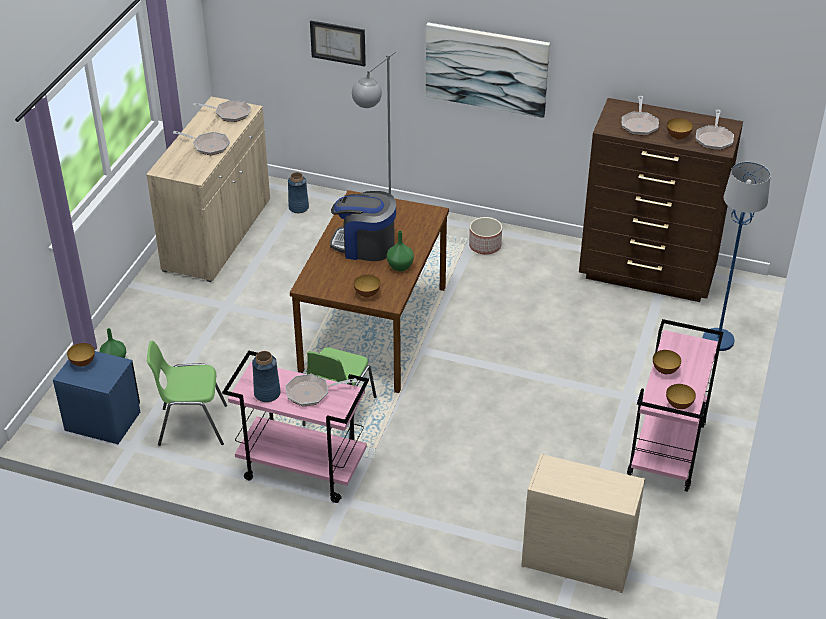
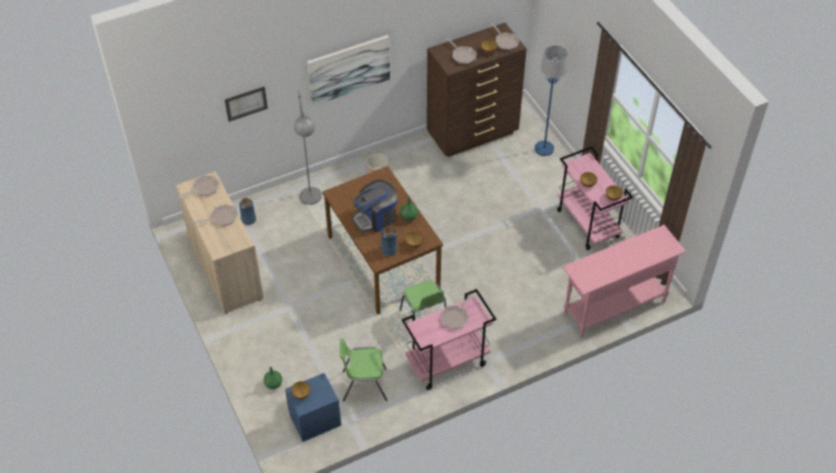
camera: 45 degrees left, 10 degrees up
green chair [147,340,227,446] -> green chair turned 45 degrees clockwise [339,338,387,402]
blue vase [252,351,281,402] -> blue vase moved to [381,226,398,256]
beige dresser [521,453,645,593] -> pink console table [562,225,686,338]

